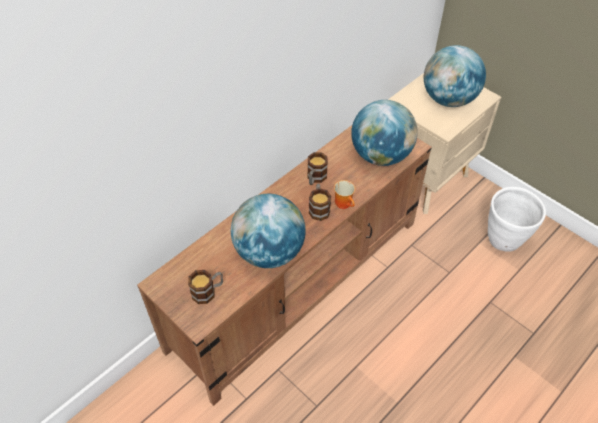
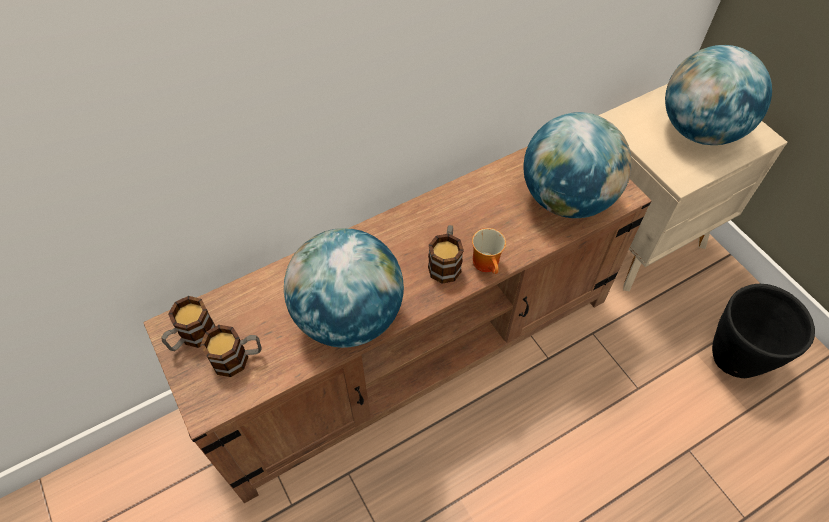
camera: 15 degrees right, 5 degrees up
mug [308,152,328,185] -> mug moved to [161,296,216,351]
white planter [488,187,546,252] -> black planter [712,284,815,378]

